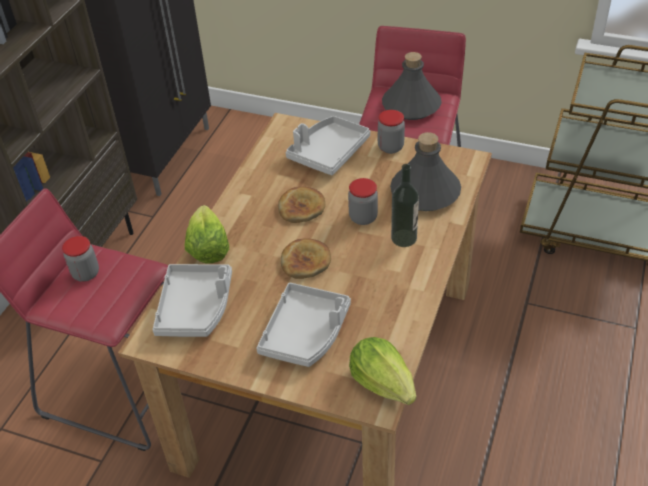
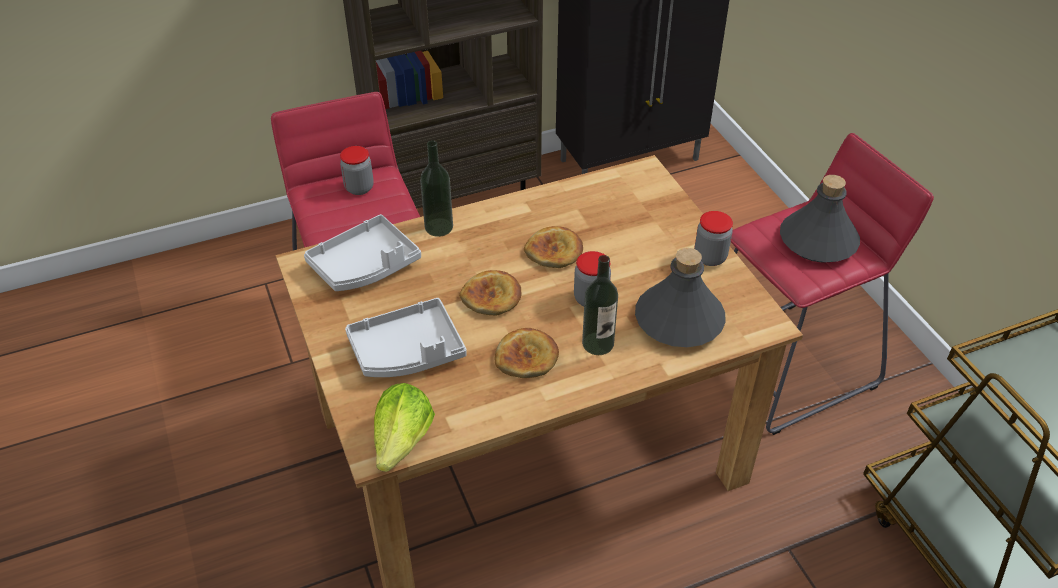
camera: 45 degrees right, 0 degrees up
lettuce [185,205,229,263] -> bottle [420,141,453,237]
grey tray [285,116,370,175] -> none
none -> bread [495,328,559,378]

